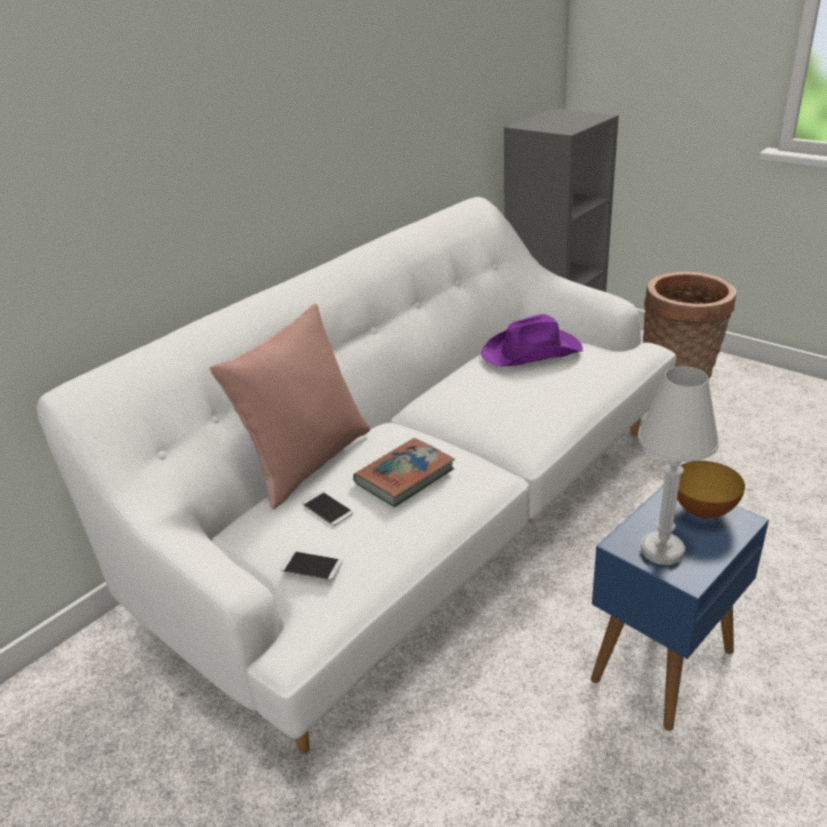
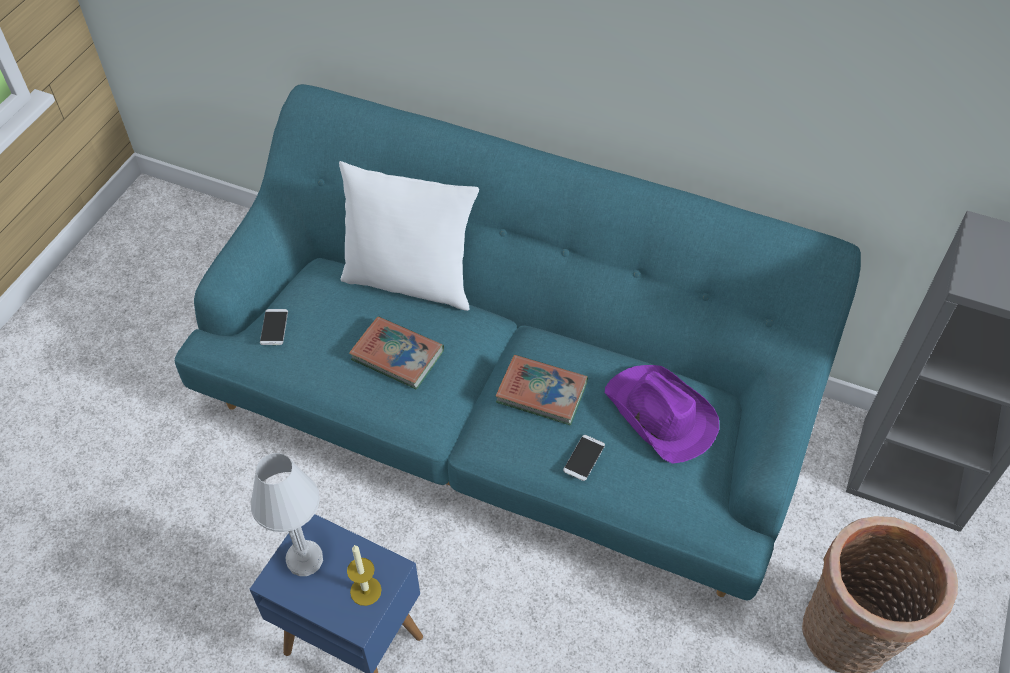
camera: 70 degrees right, 20 degrees up
white sofa [37,197,676,754] -> turquoise sofa [175,84,861,600]
pink pillow [210,304,370,509] -> white pillow [339,161,479,311]
phone [302,492,353,526] -> phone moved to [563,435,605,481]
bowl [677,461,745,519] -> candle [347,545,382,606]
none -> book [495,355,588,425]

